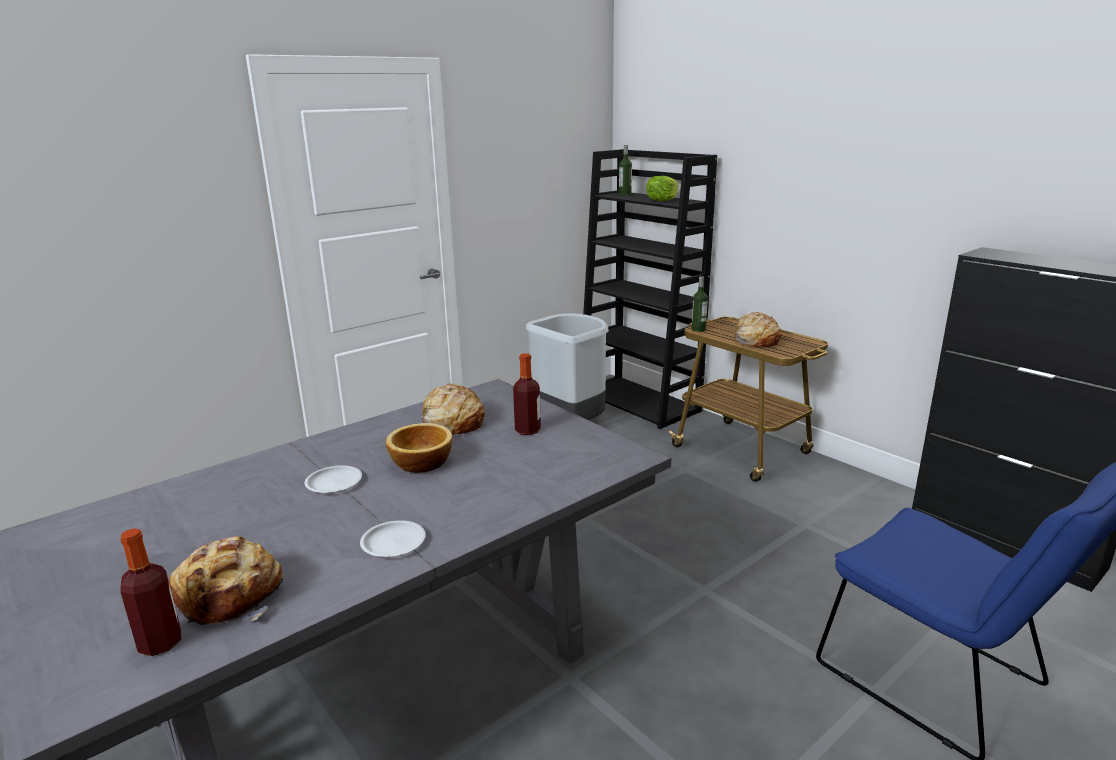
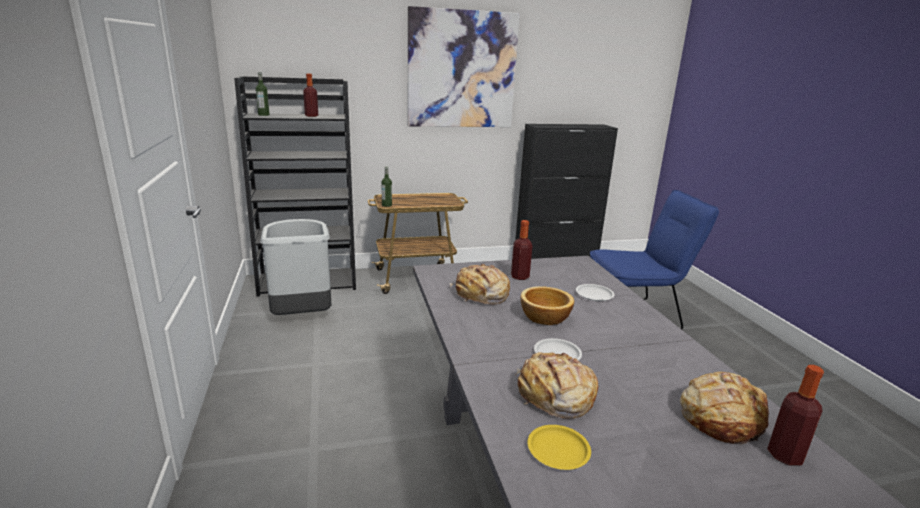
camera: 65 degrees left, 0 degrees up
white plate [360,520,426,557] -> white plate moved to [576,284,615,301]
lettuce [646,176,679,201] -> bottle [303,74,318,117]
bread [734,312,782,347] -> bread moved to [516,352,598,419]
none -> picture [408,6,520,127]
none -> yellow plate [527,425,591,470]

